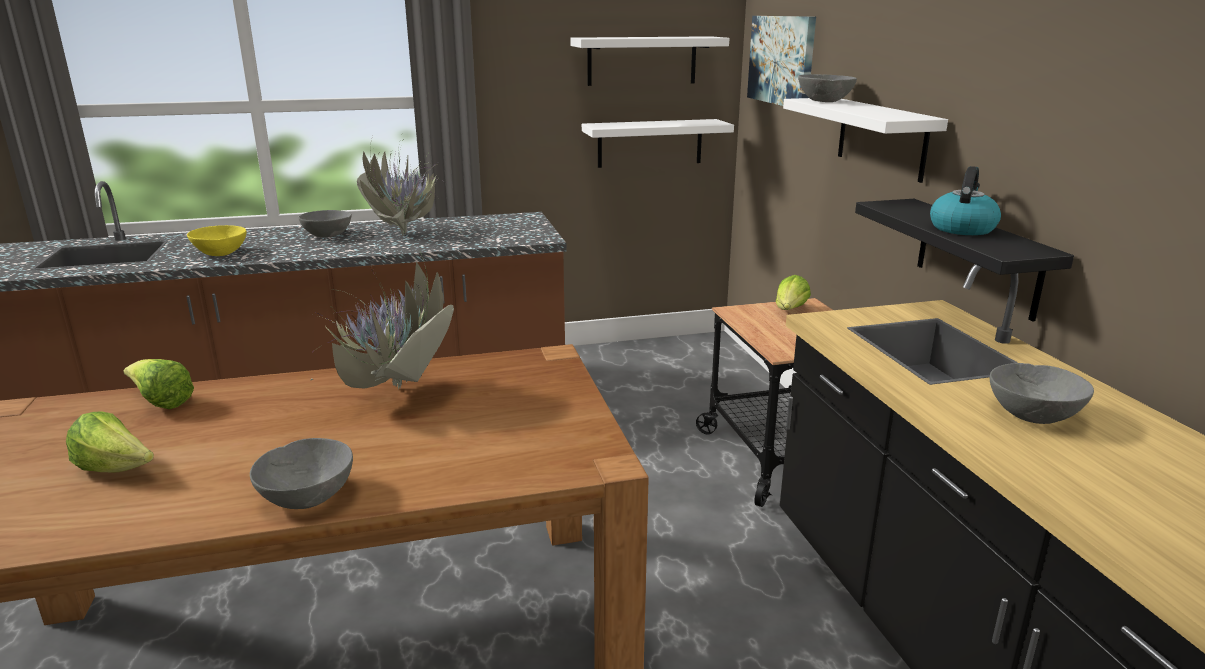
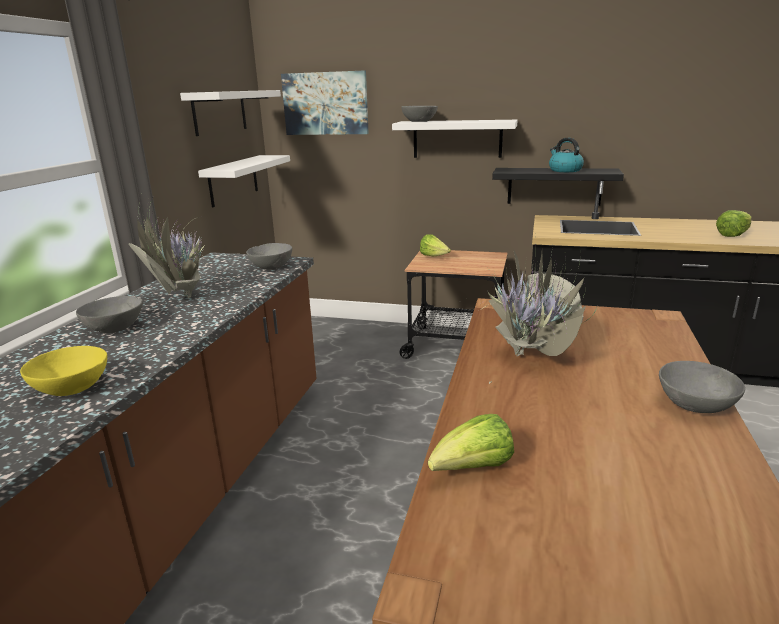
camera: 60 degrees left, 0 degrees up
lettuce [66,411,154,472] -> lettuce moved to [716,210,751,237]
grey bowl [990,363,1094,424] -> grey bowl moved to [246,243,292,270]

